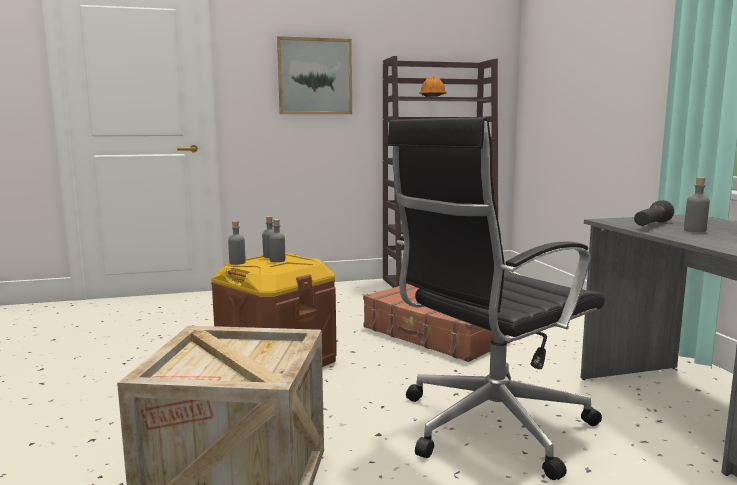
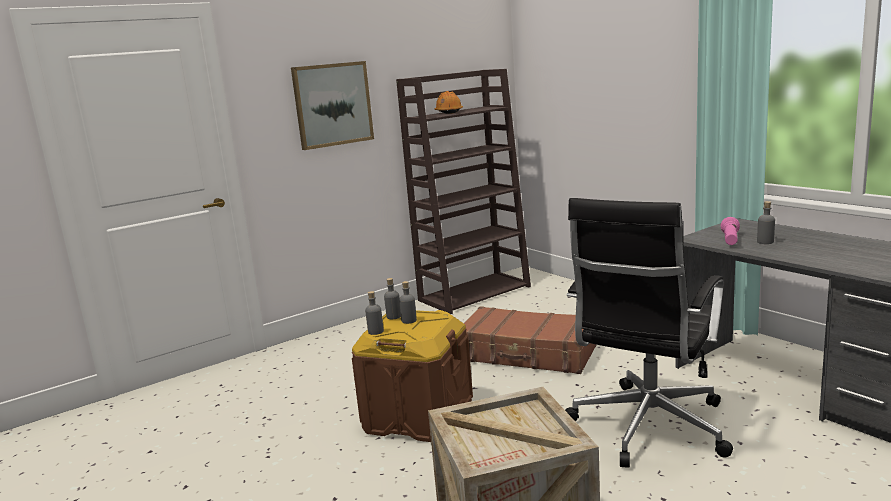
camera: 20 degrees left, 5 degrees up
black flashlight [634,200,674,226] -> pink flashlight [721,217,740,245]

